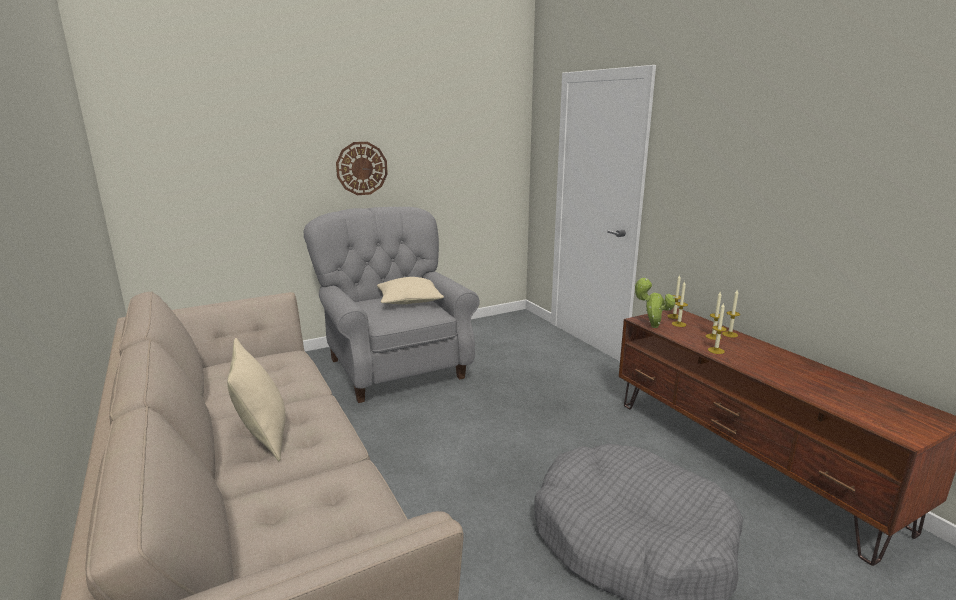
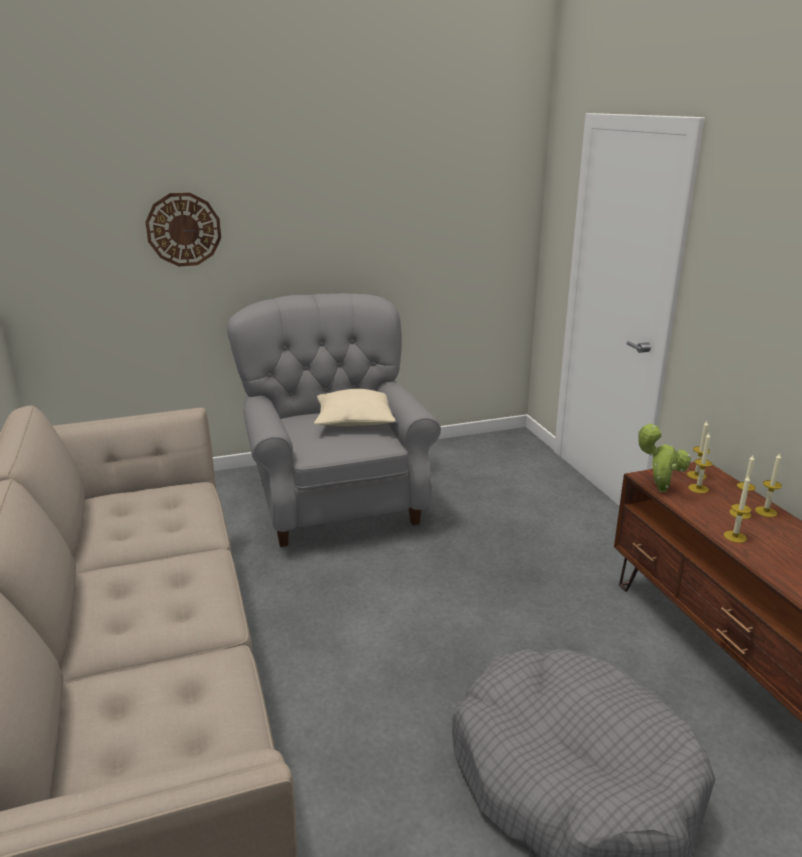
camera: 10 degrees right, 5 degrees up
beige pillow [227,338,286,461] -> none
wall clock [336,142,388,195] -> wall clock moved to [145,193,221,266]

